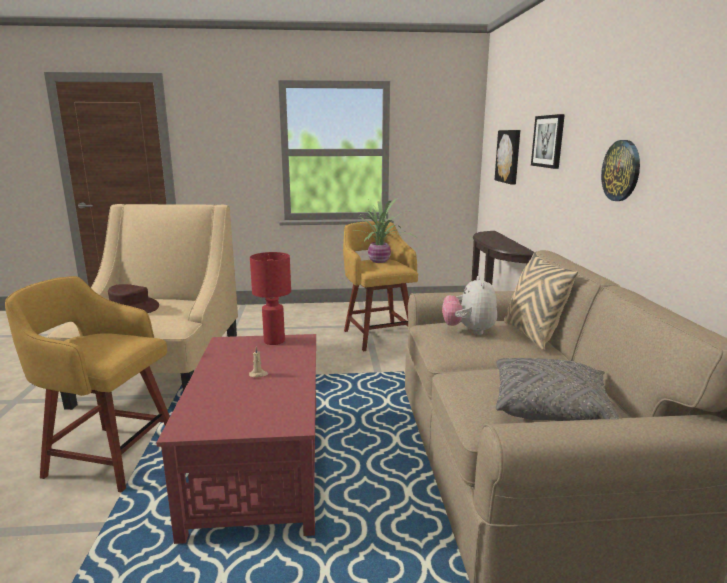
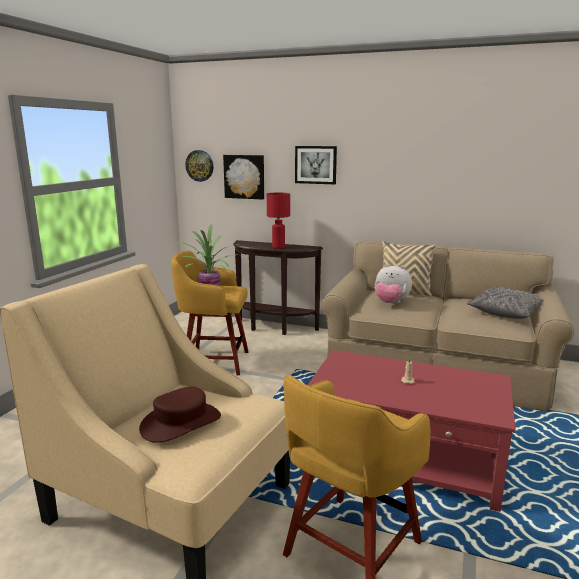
camera: 65 degrees left, 0 degrees up
red table lamp [250,252,291,345] -> red table lamp moved to [267,192,290,249]
wall clock [601,140,640,201] -> wall clock moved to [185,150,213,182]

